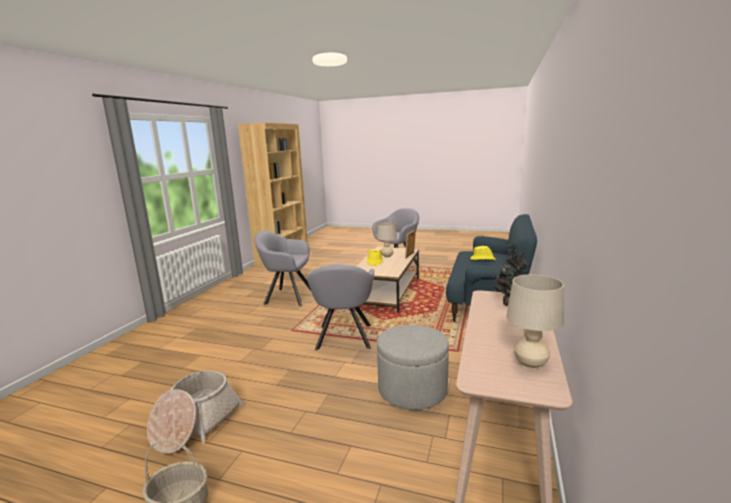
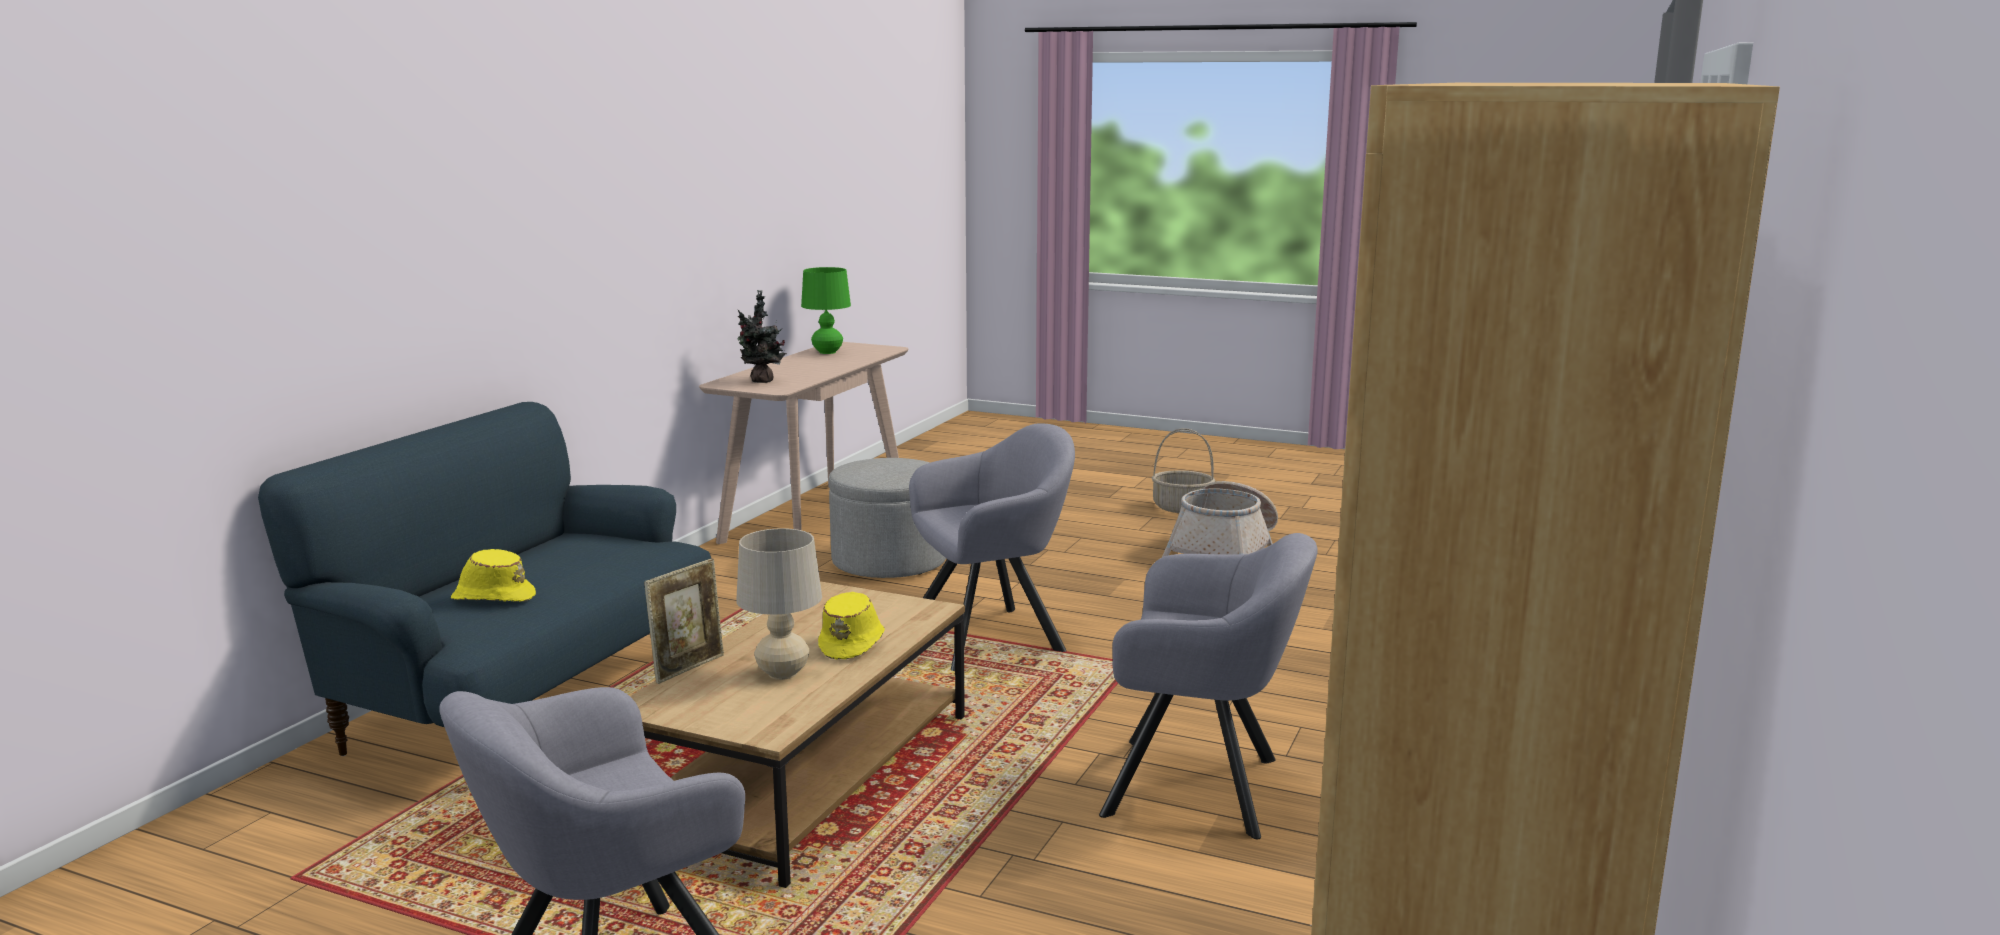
camera: 175 degrees left, 0 degrees up
grey armchair [307,264,374,350] -> grey armchair turned 60 degrees clockwise [909,423,1075,671]
beige table lamp [506,275,564,369] -> green table lamp [801,267,851,354]

